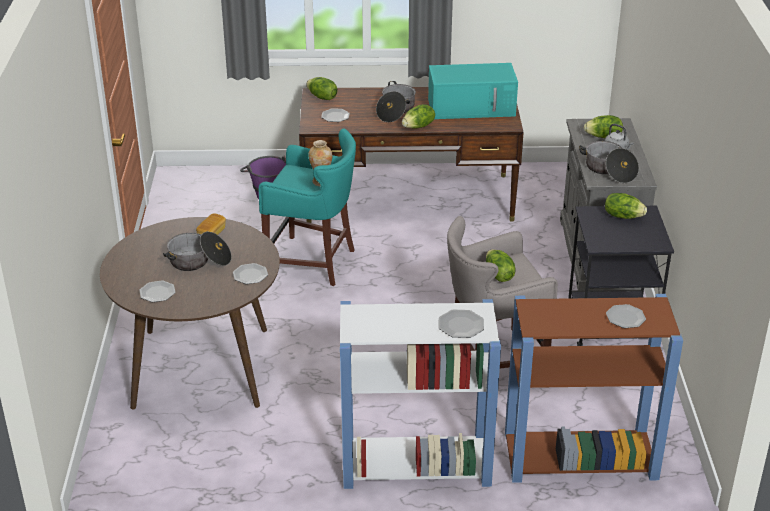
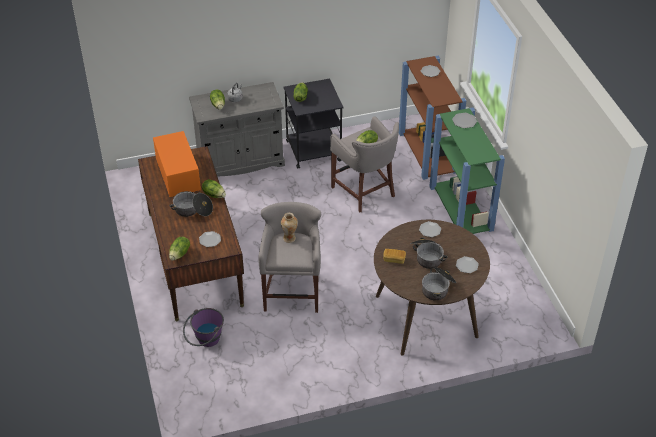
camera: 105 degrees left, 10 degrees up
turquoise stool [259,128,356,286] -> grey stool [258,202,321,313]
white bookcase [340,299,501,489] -> green bookcase [429,108,505,234]
turquoise microwave [428,63,518,119] -> orange microwave [153,131,201,197]
cooking pot [579,141,639,183] -> cooking pot moved to [422,267,456,300]

